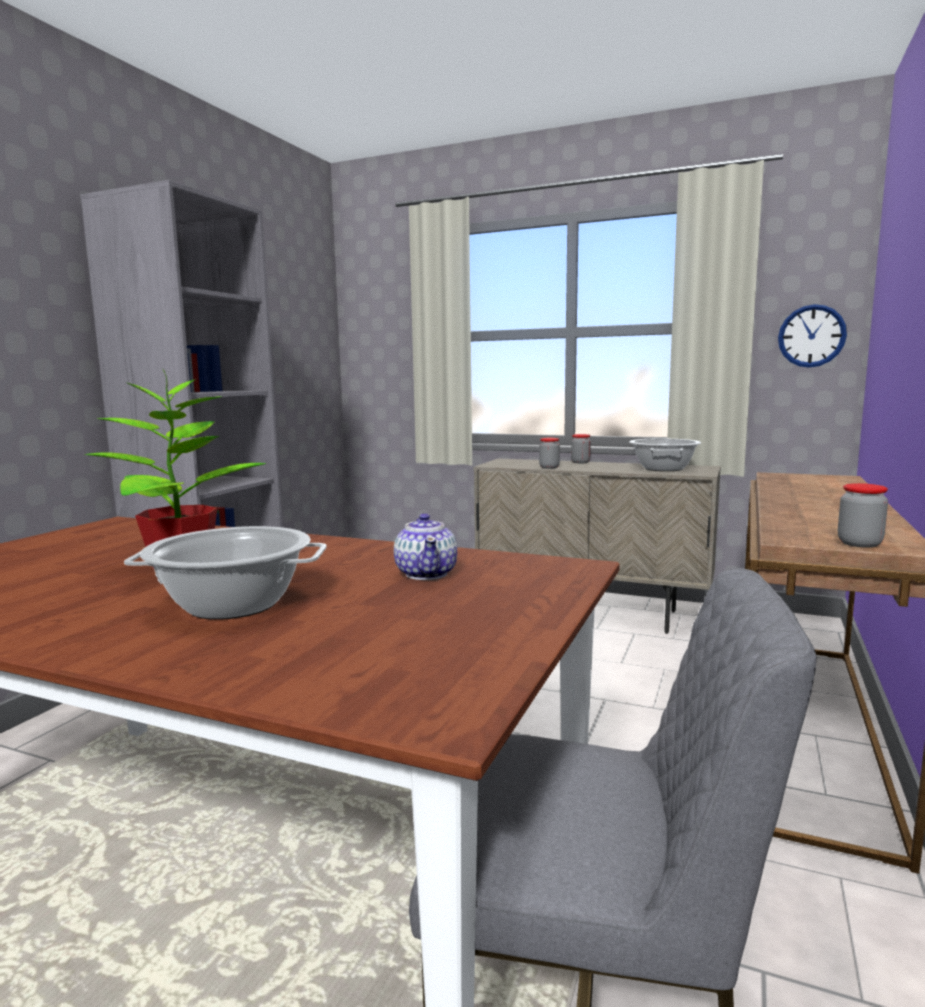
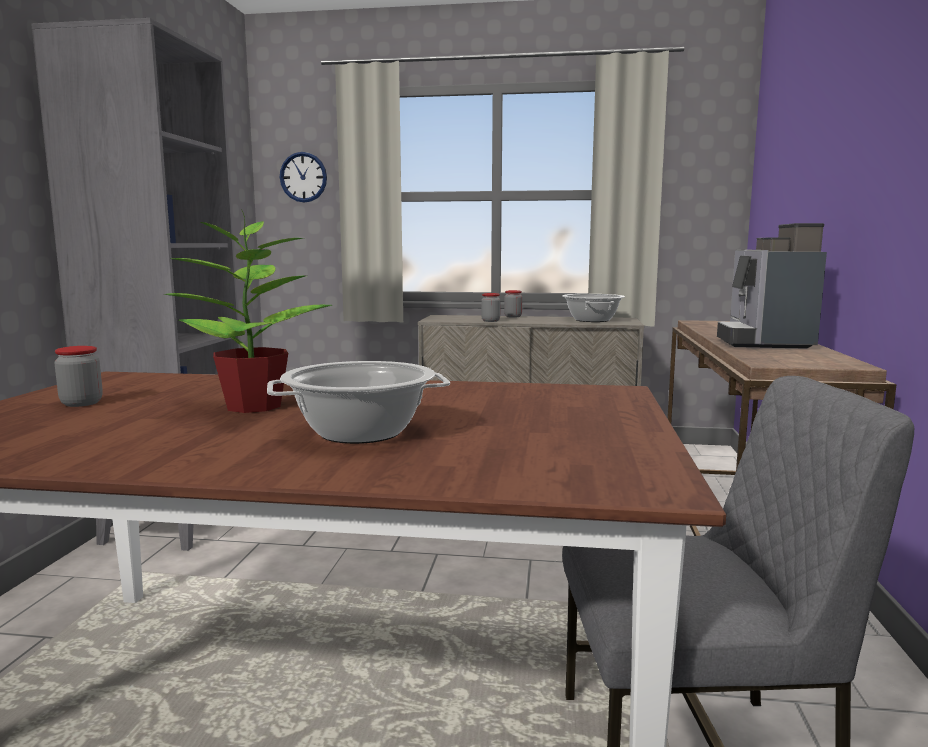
camera: 15 degrees left, 0 degrees up
teapot [394,513,457,580] -> none
wall clock [778,304,847,368] -> wall clock moved to [280,152,327,203]
jar [838,483,888,548] -> jar moved to [54,346,103,407]
none -> coffee machine [717,223,827,349]

